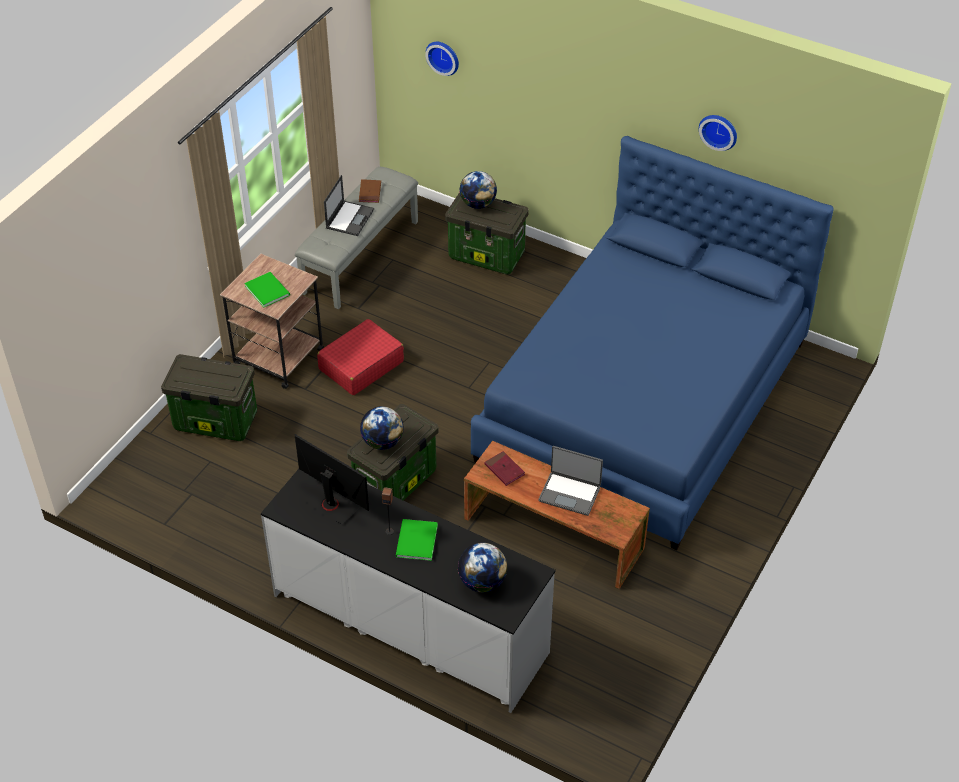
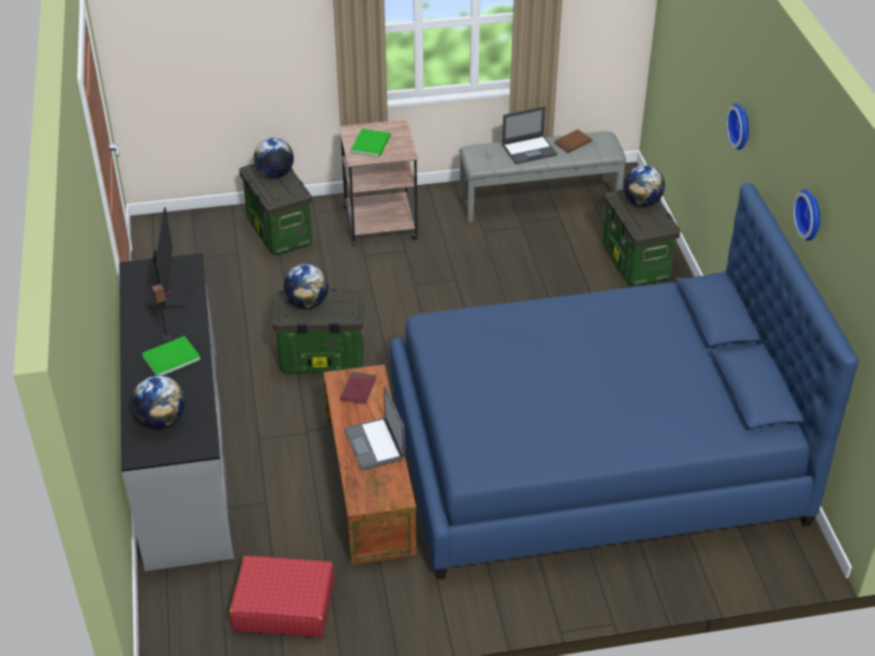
camera: 50 degrees right, 5 degrees down
red suitcase [317,319,404,395] -> red suitcase moved to [229,556,334,637]
wall clock [425,42,459,76] -> wall clock moved to [726,104,749,150]
none -> globe [253,138,294,178]

